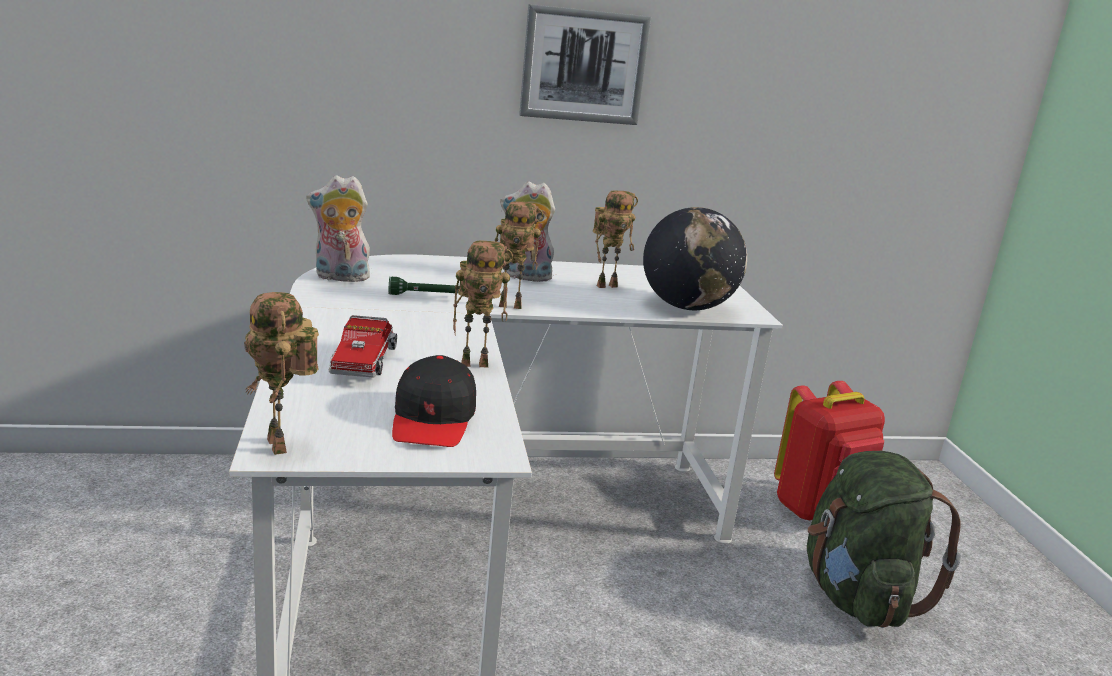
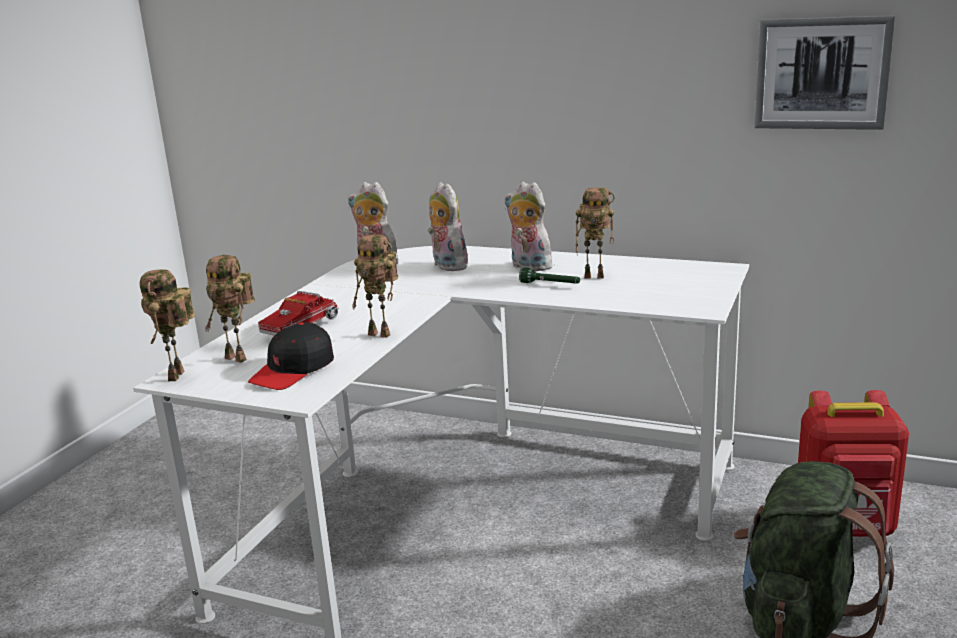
camera: 35 degrees right, 0 degrees up
green flashlight [389,277,460,295] -> green flashlight moved to [519,267,580,284]
toy robot [495,201,543,309] -> toy robot moved to [205,255,255,363]
picture [519,4,651,125] -> picture moved to [754,15,895,130]
globe [643,207,747,311] -> none
none -> plush toy [428,182,471,271]

